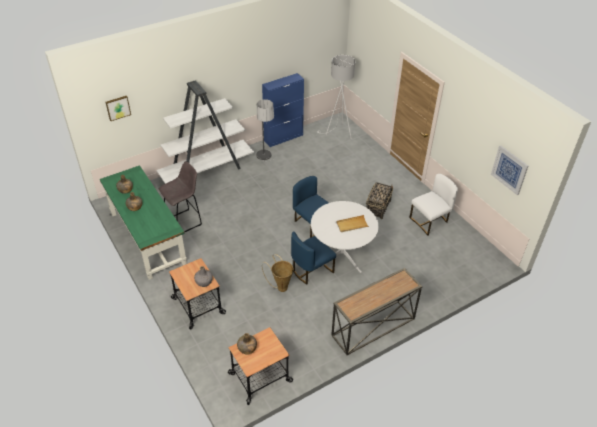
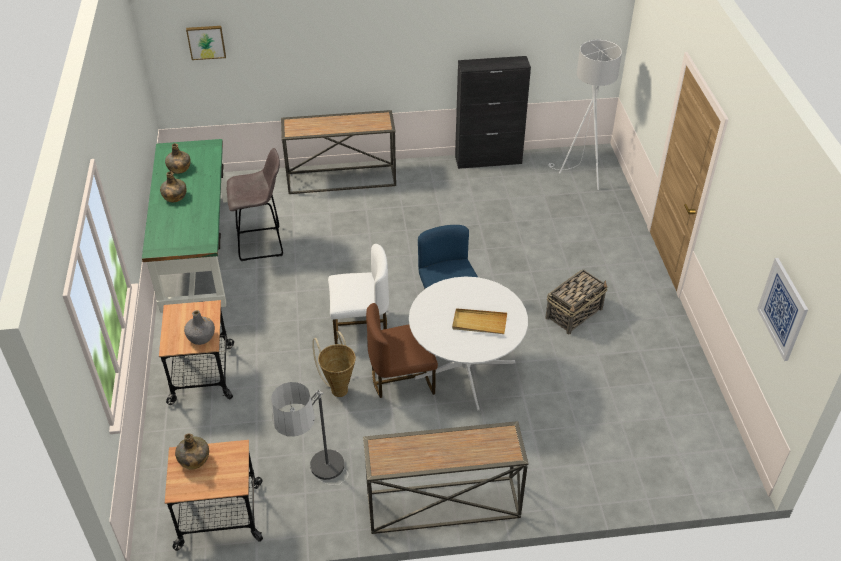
camera: 25 degrees right, 0 degrees up
white bookcase [156,80,254,184] -> console table [281,110,396,194]
floor lamp [256,99,275,161] -> floor lamp moved to [271,382,348,485]
blue cabinet [262,73,304,147] -> black cabinet [455,56,531,169]
blue chair [291,231,336,284] -> brown chair [366,303,438,398]
white chair [409,174,458,236] -> white chair moved to [328,244,389,344]

